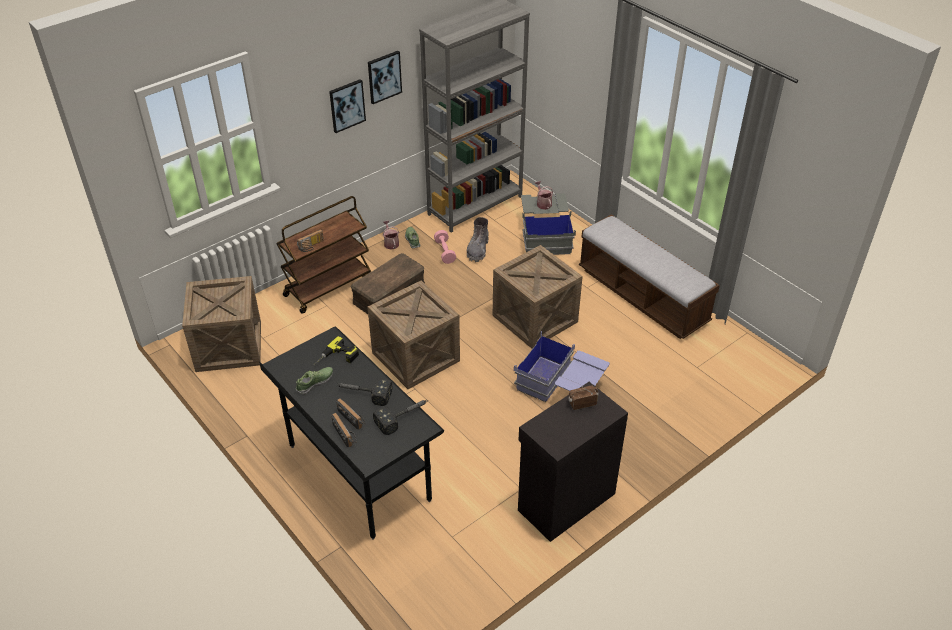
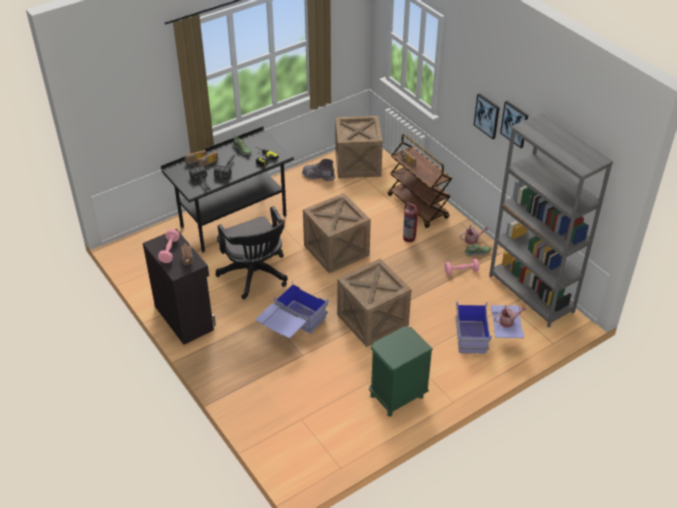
camera: 95 degrees right, 0 degrees up
brown storage box [351,253,425,314] -> fire extinguisher [403,202,418,242]
grey boot [467,217,489,262] -> grey boot moved to [302,159,335,181]
grey storage box [521,193,576,255] -> blue storage box [455,301,524,354]
bench [579,214,720,339] -> green nightstand [369,326,433,417]
none -> pink dumbbell [158,229,180,263]
none -> black office chair [216,206,288,299]

